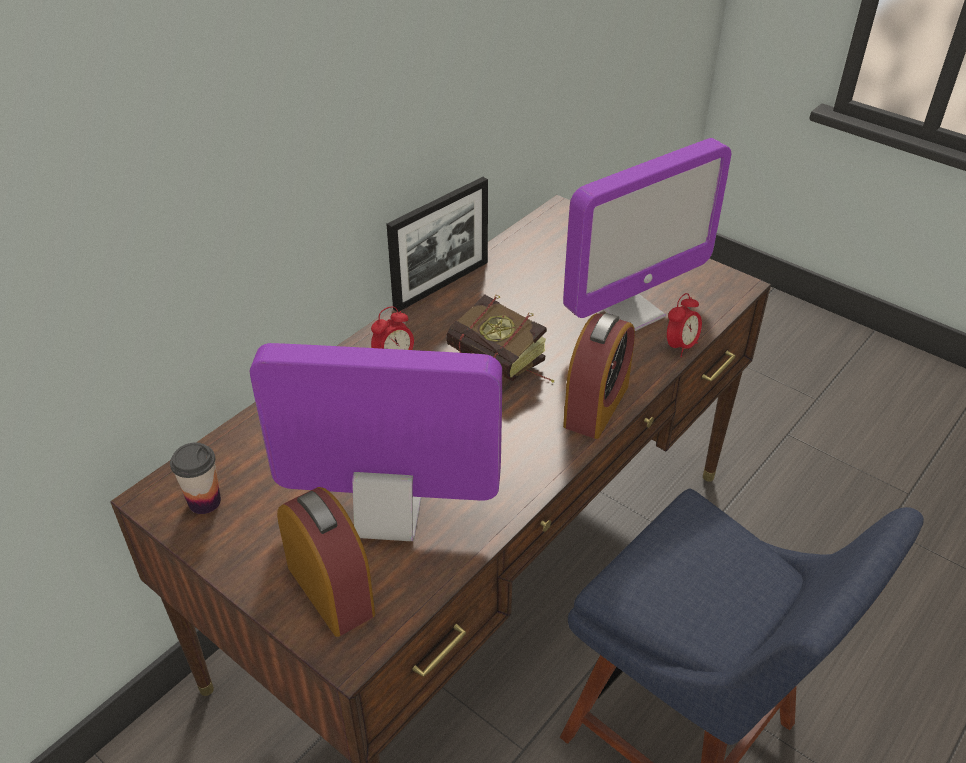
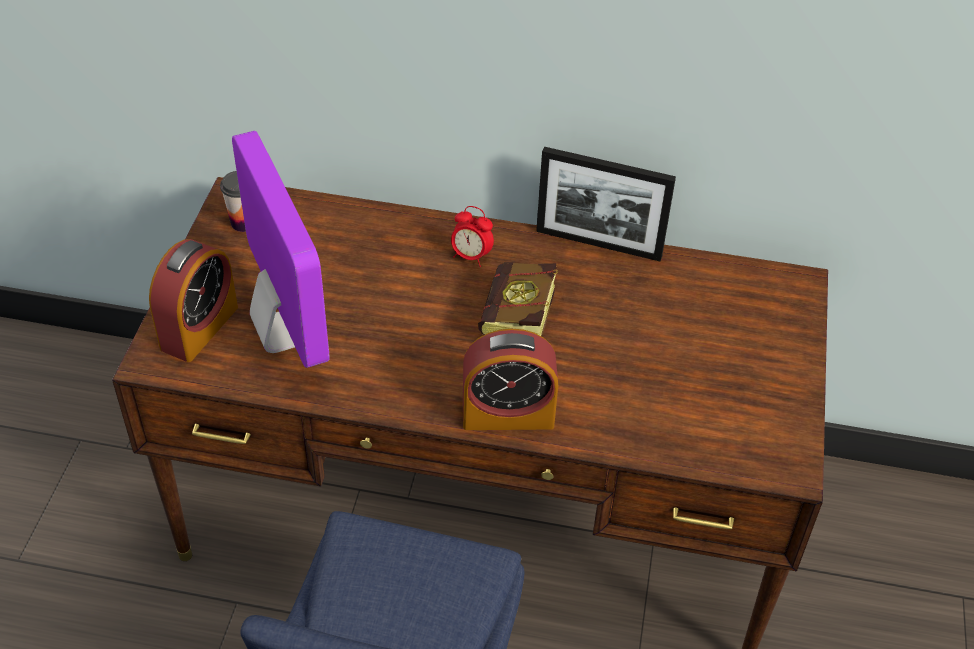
camera: 60 degrees right, 5 degrees up
monitor [563,138,731,331] -> none
alarm clock [667,293,702,357] -> none

